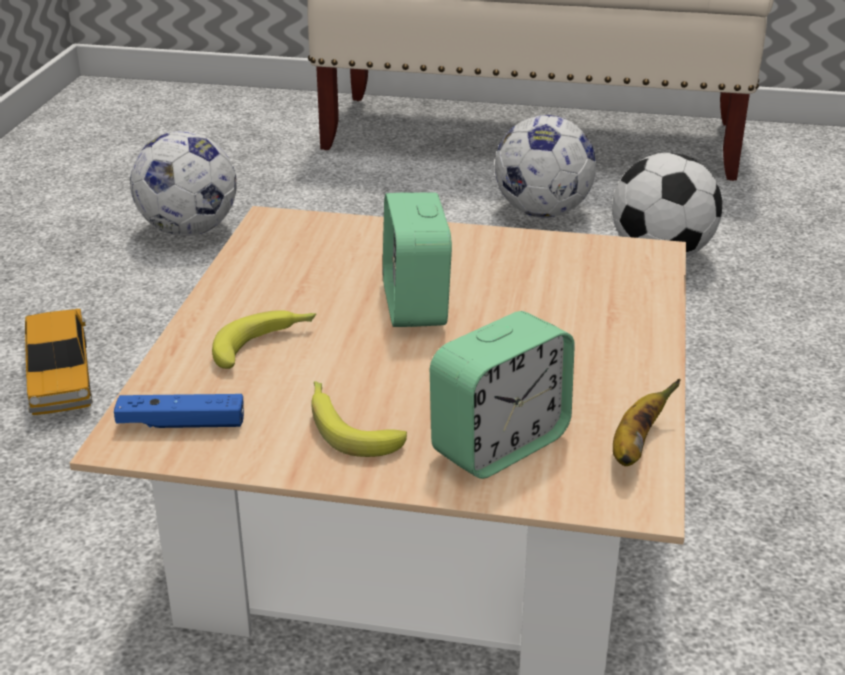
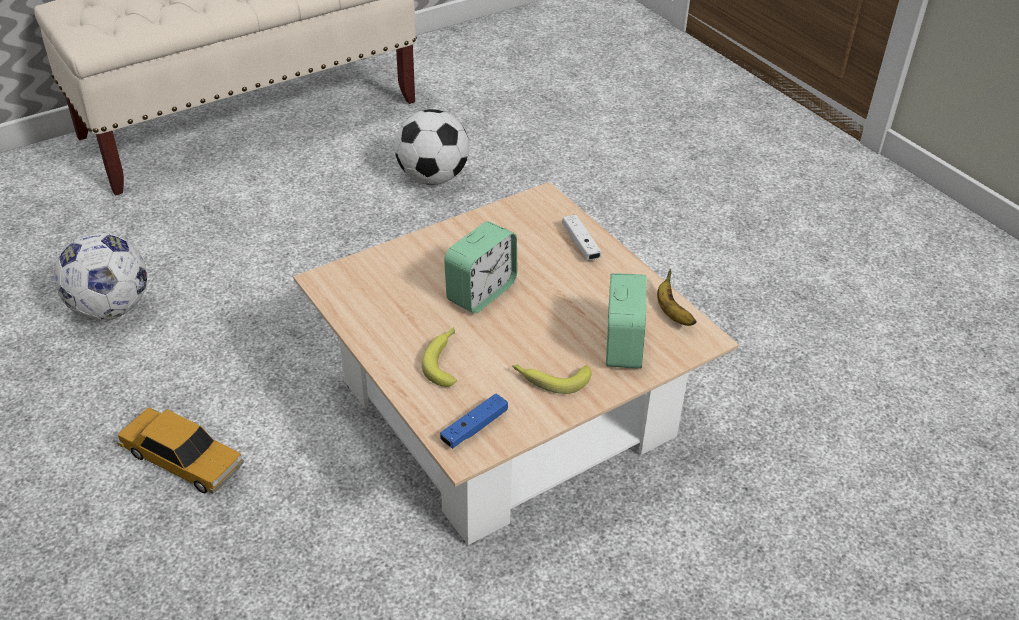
camera: 45 degrees left, 10 degrees up
alarm clock [383,192,452,327] -> alarm clock turned 90 degrees counterclockwise [444,222,517,313]
football [495,115,596,218] -> none
none -> white game controller [563,214,601,260]

